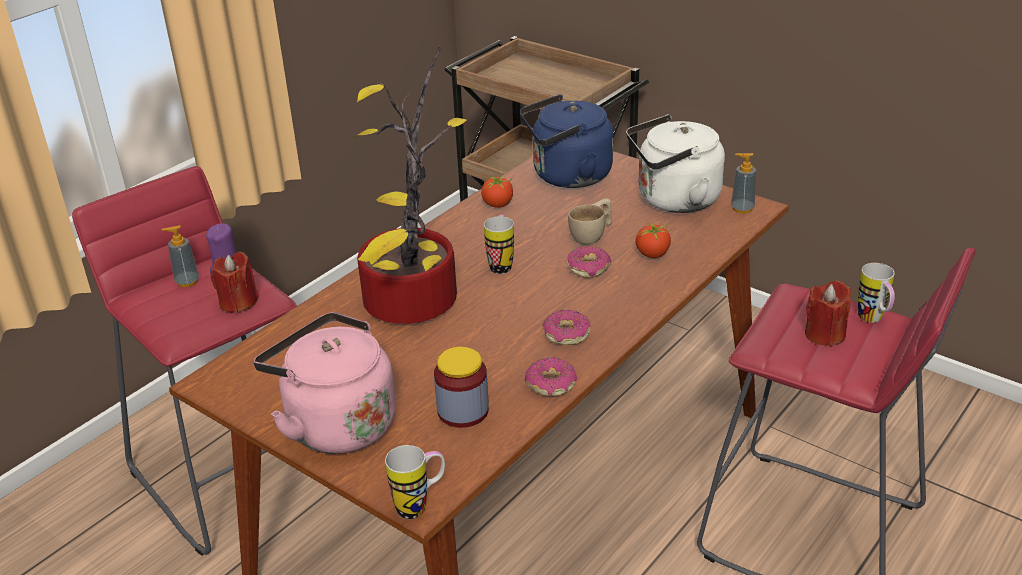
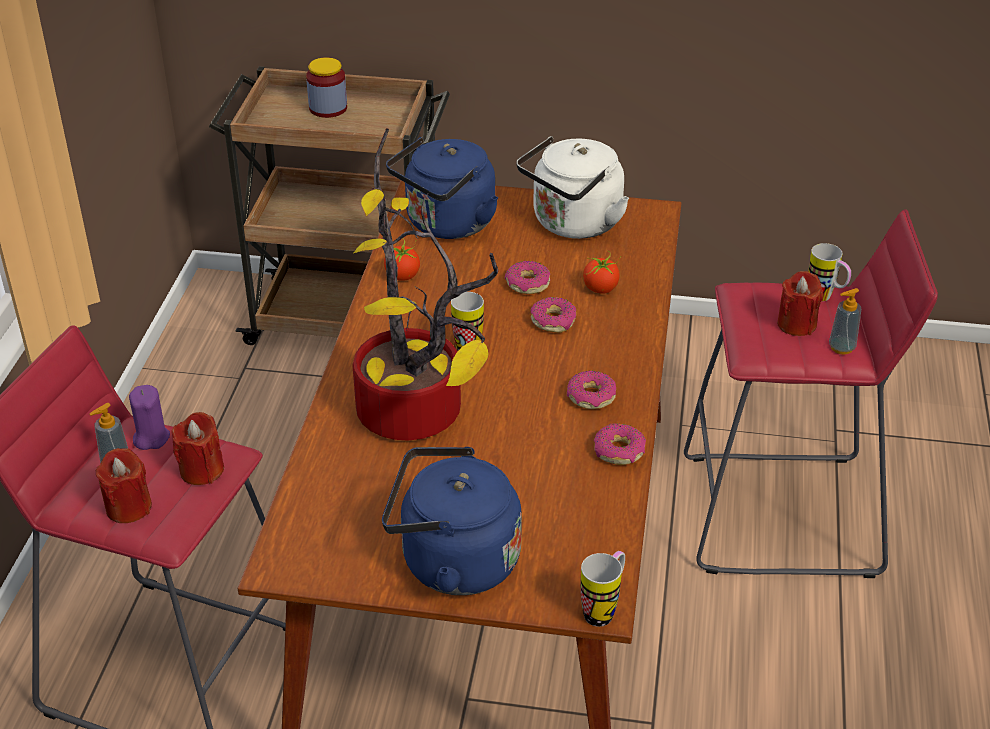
camera: 30 degrees left, 5 degrees up
pink kettle [254,312,396,454] -> blue kettle [382,447,522,595]
jar [434,347,489,428] -> jar moved to [306,57,347,118]
beige cup [568,198,612,245] -> donut [505,261,550,294]
soap dispenser [731,153,756,214] -> soap dispenser moved to [829,288,861,355]
none -> red candle [96,448,152,523]

